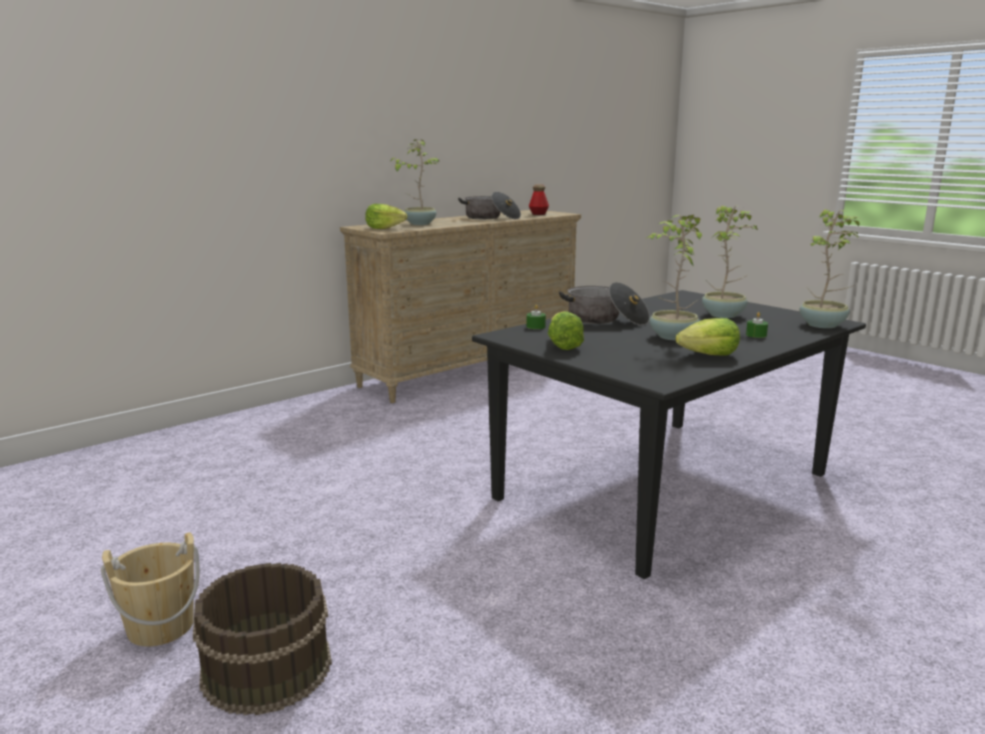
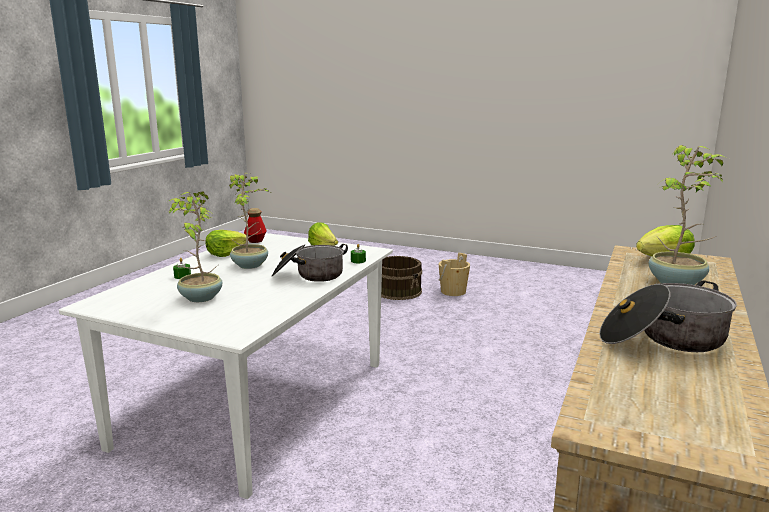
camera: 155 degrees right, 0 degrees up
black dining table [472,290,866,579] -> white dining table [59,233,393,499]
bottle [529,184,549,215] -> bottle moved to [244,208,267,243]
potted plant [800,209,861,328] -> none

